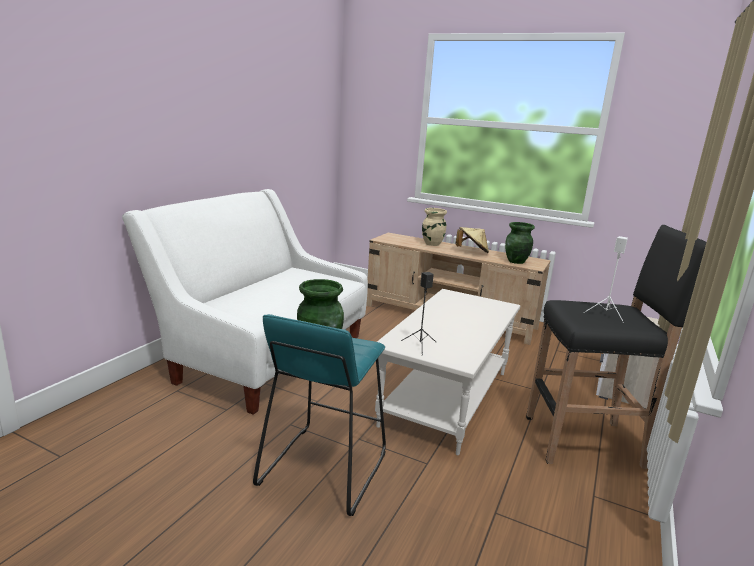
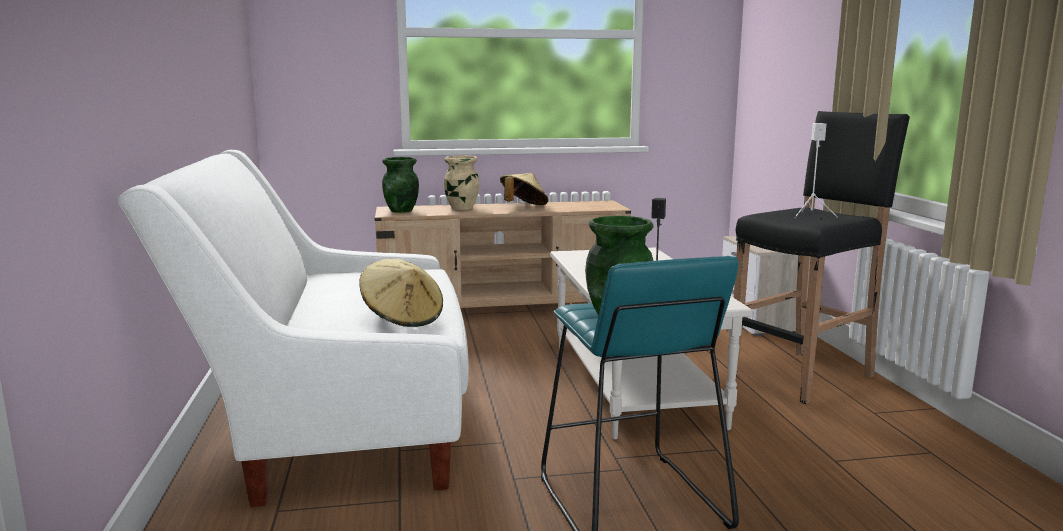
camera: 35 degrees left, 5 degrees down
green vase [505,222,535,264] -> green vase moved to [382,157,419,213]
none -> beige hat [359,259,443,327]

